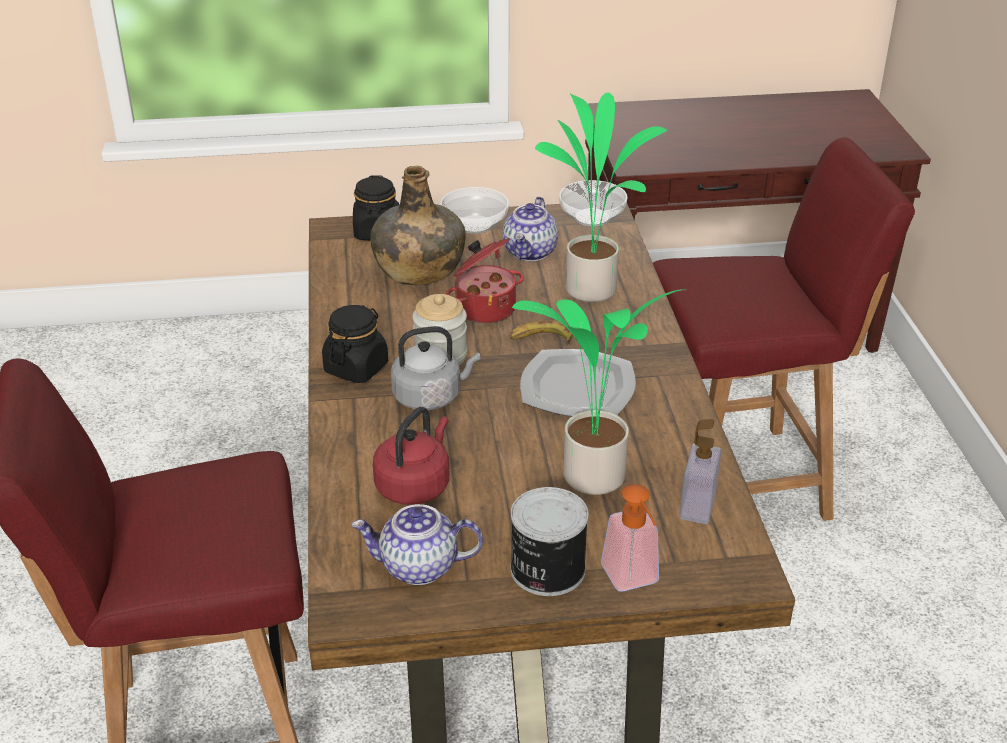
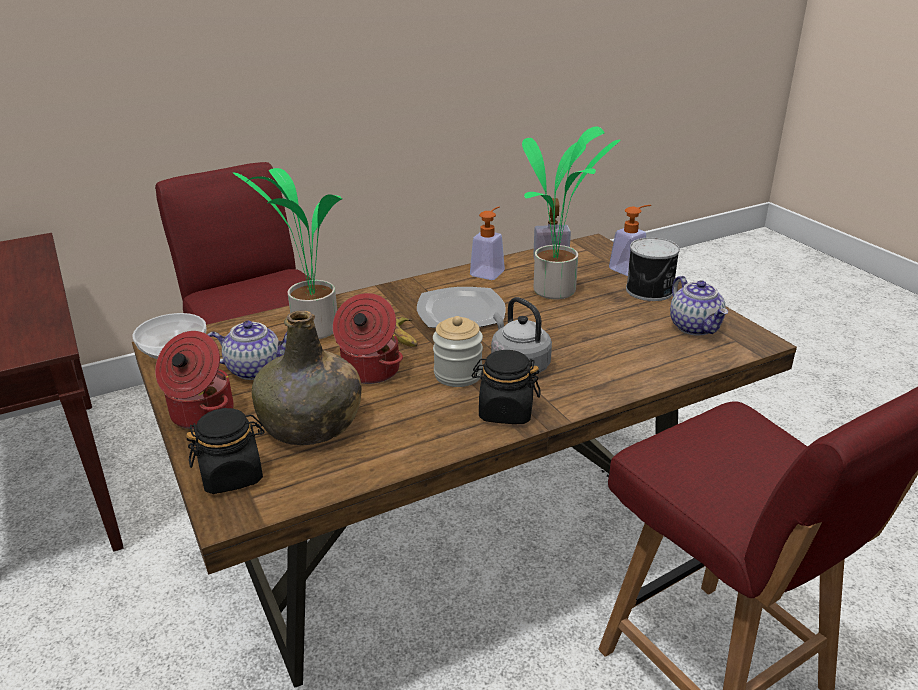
camera: 110 degrees left, 5 degrees down
red kettle [373,407,449,505] -> none
bowl [440,187,509,234] -> cooking pot [155,331,234,429]
none -> soap dispenser [470,206,505,280]

